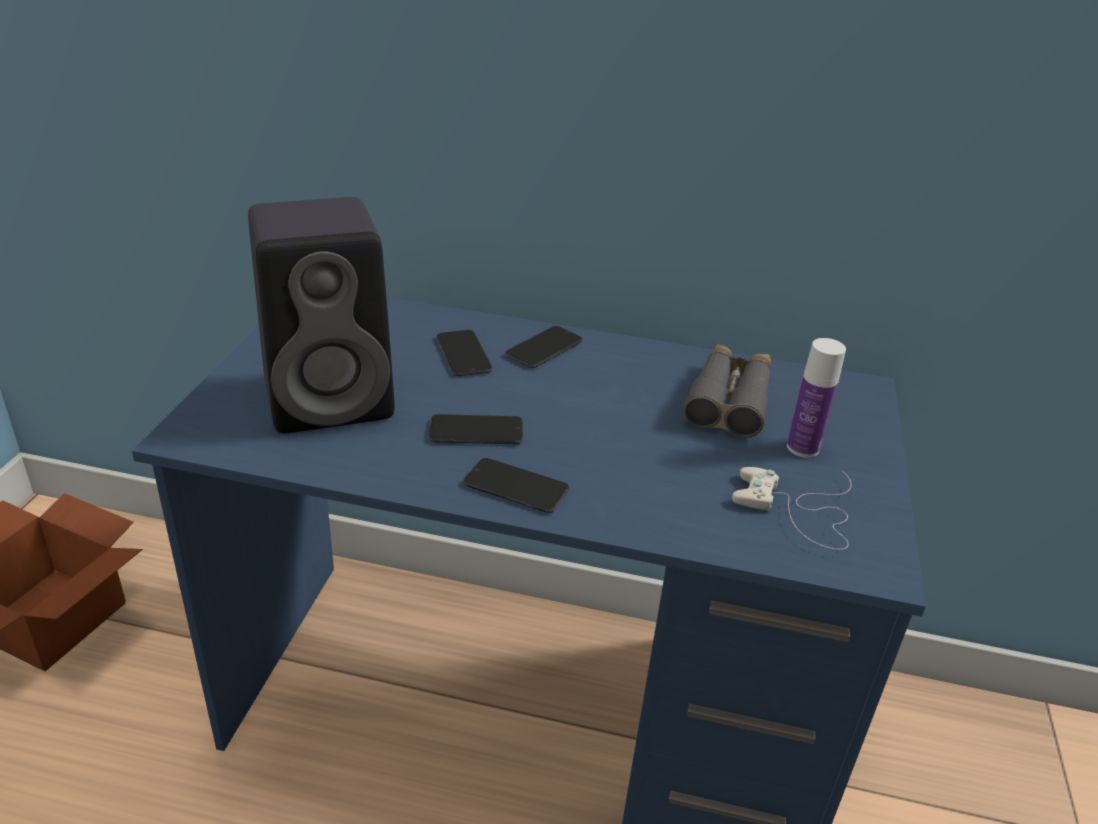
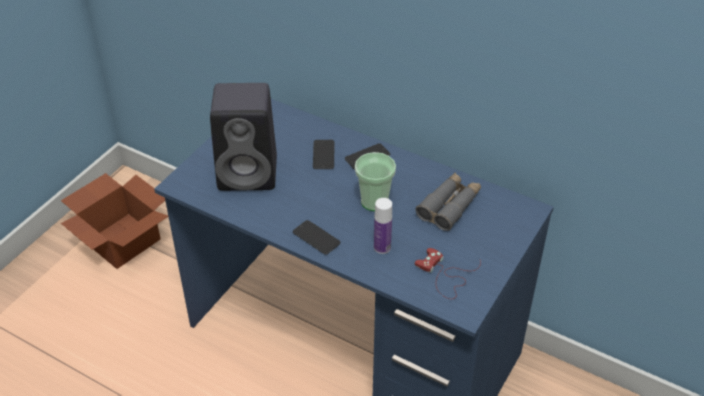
camera: 20 degrees right, 10 degrees up
phone [429,414,523,444] -> none
white game controller [732,467,851,550] -> red game controller [415,248,481,299]
bottle [787,338,846,458] -> bottle moved to [374,198,392,254]
none -> cup [355,152,396,211]

